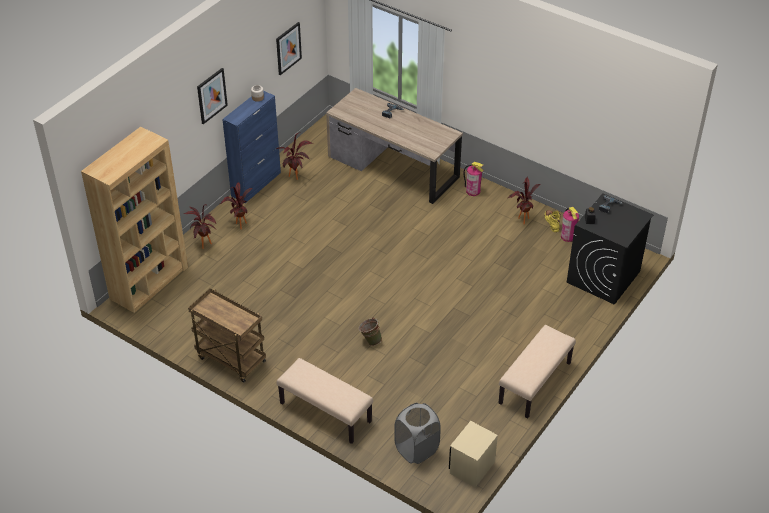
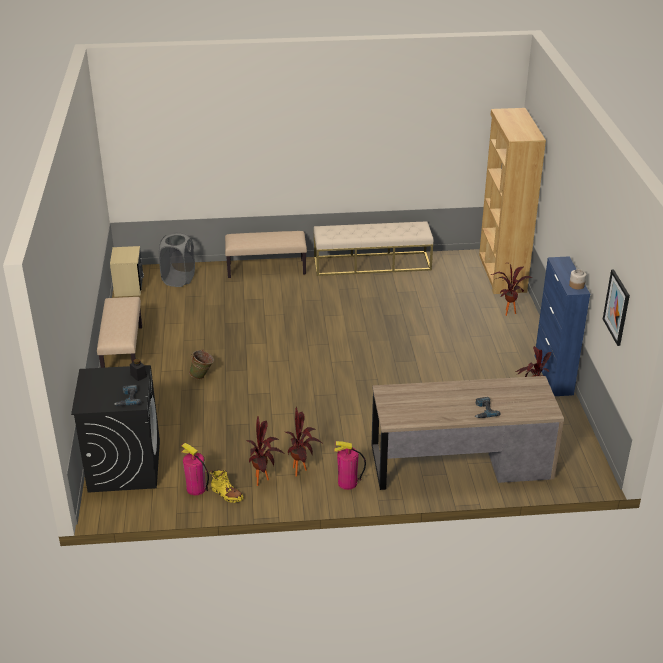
camera: 140 degrees right, 10 degrees down
brown cart [188,288,266,383] -> beige bench [314,221,434,276]
picture [197,68,228,124] -> none
potted plant [220,182,252,229] -> potted plant moved to [285,407,322,477]
green bucket [358,317,382,346] -> green bucket moved to [189,349,214,379]

